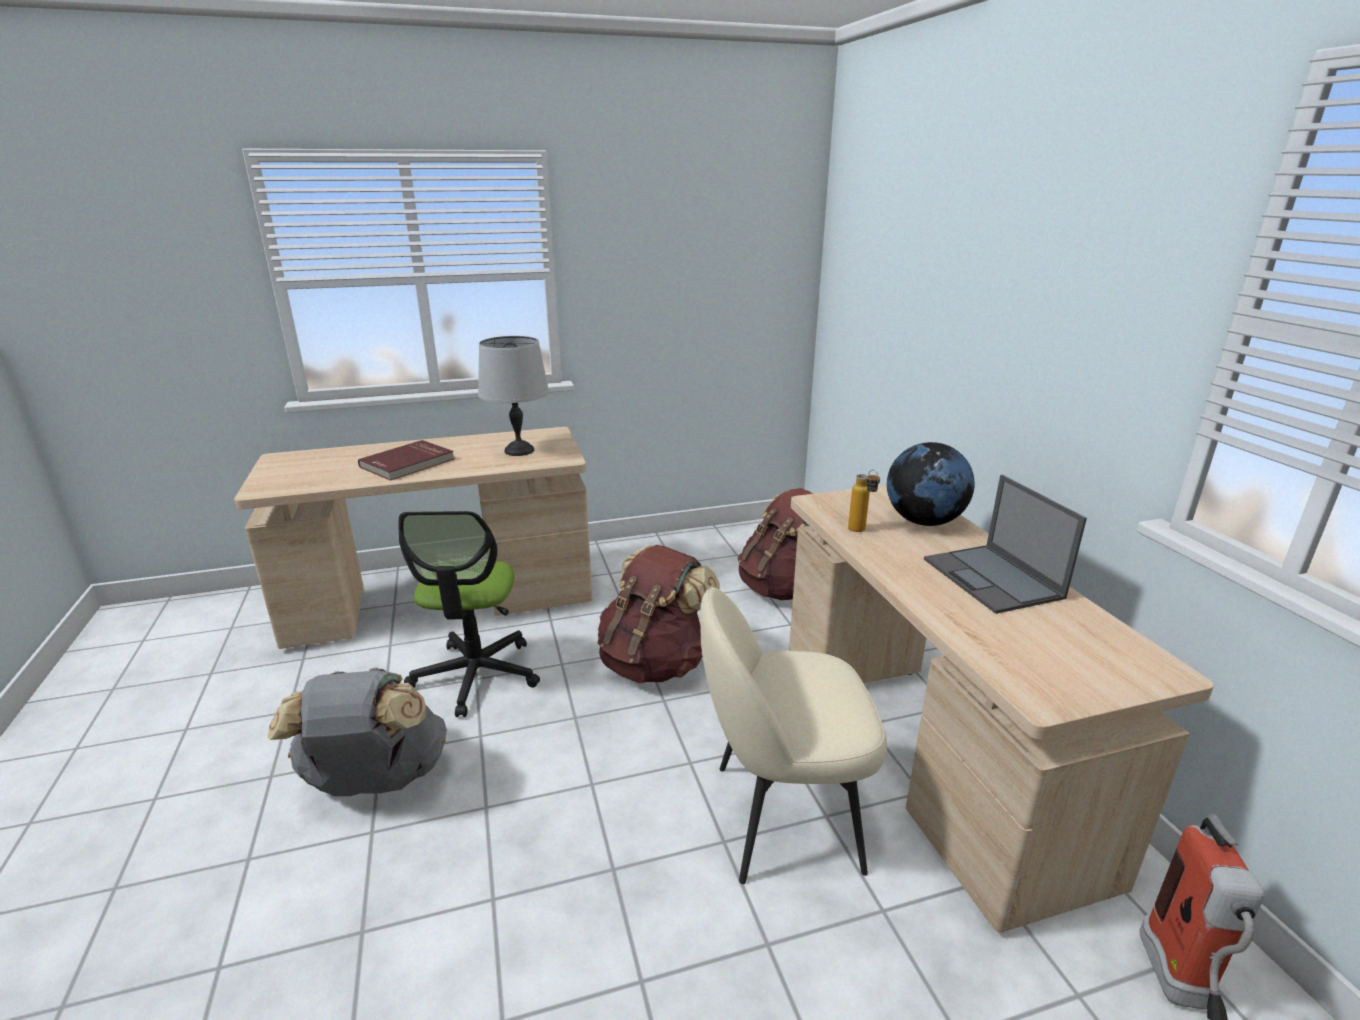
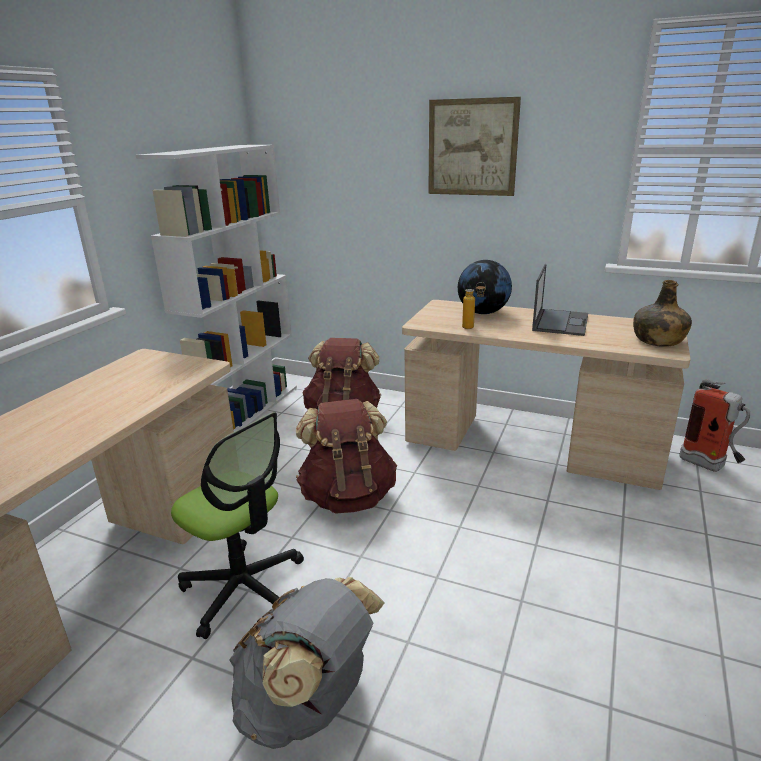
camera: 50 degrees left, 0 degrees up
red book [358,440,454,481] -> none
grey table lamp [478,336,549,456] -> none
beige chair [700,587,887,884] -> none
laptop [924,475,1087,614] -> laptop turned 90 degrees counterclockwise [532,264,588,336]
none -> white bookcase [136,145,297,432]
none -> picture [428,97,521,196]
none -> green bottle [633,280,692,347]

